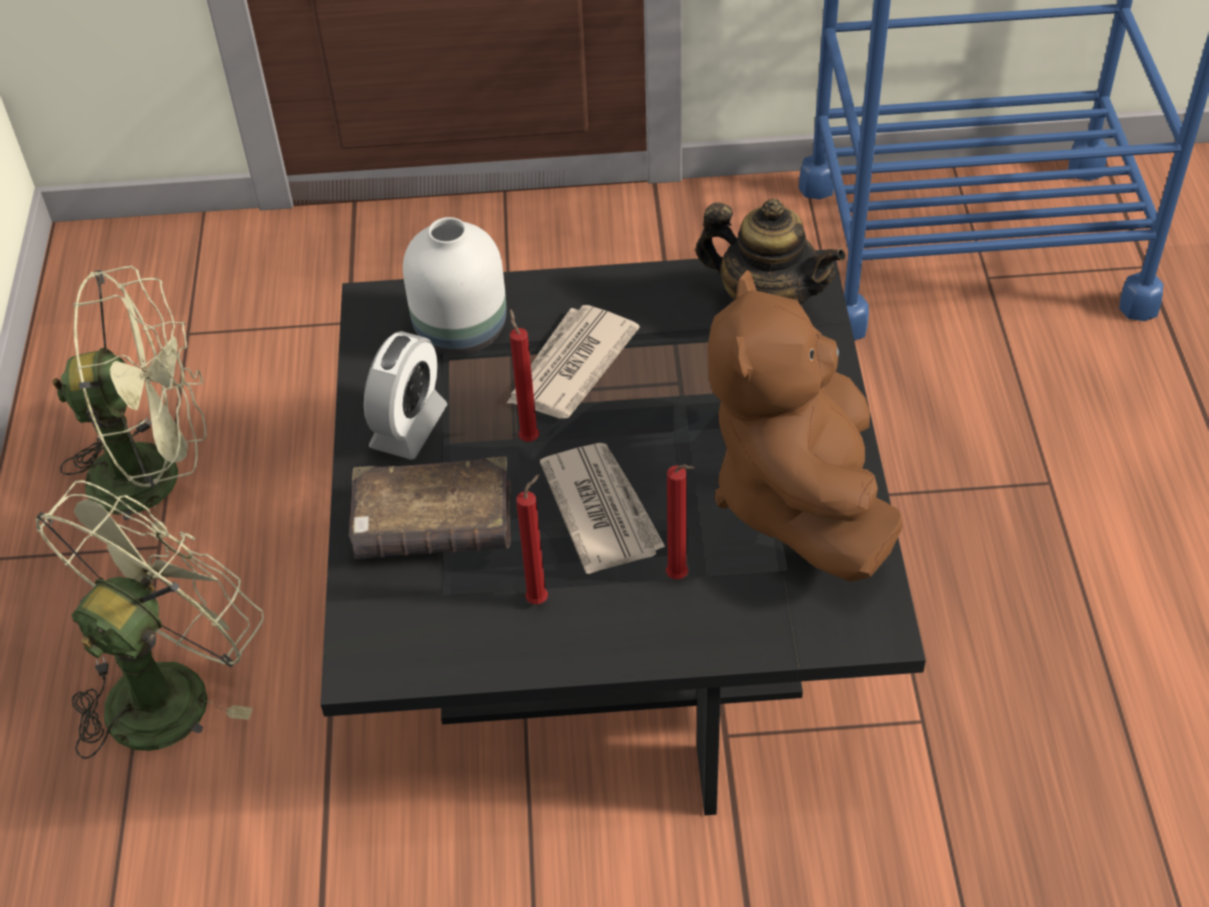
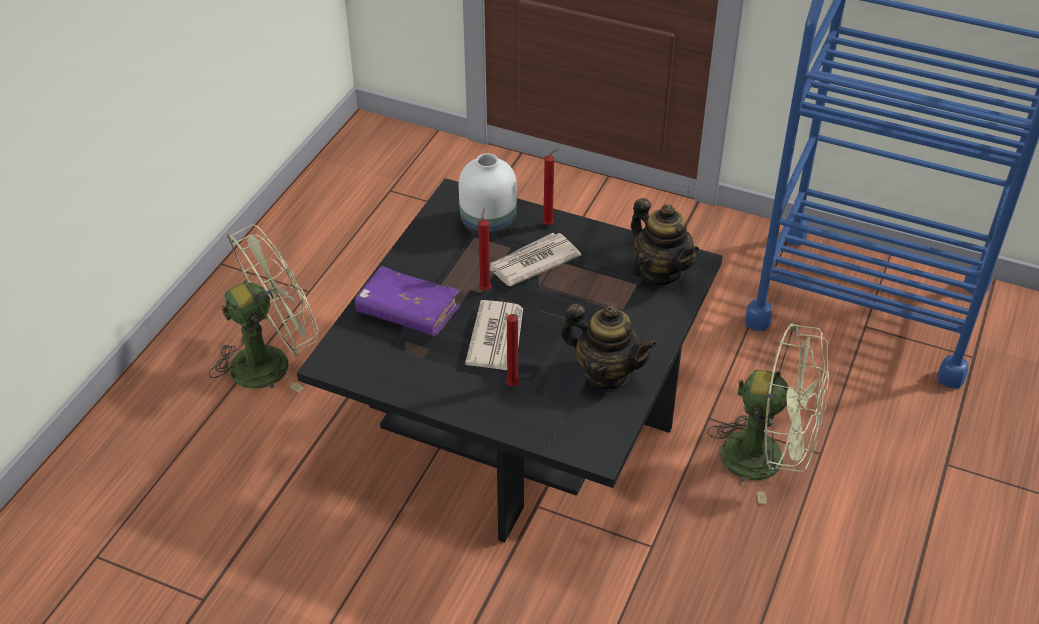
camera: 25 degrees right, 5 degrees down
green fan [52,266,207,540] -> green fan moved to [707,322,829,504]
brown book [349,456,511,559] -> purple book [355,266,460,336]
alarm clock [364,331,448,460] -> none
red candle [516,474,548,604] -> red candle moved to [542,148,559,225]
brown plush toy [708,270,903,582] -> teapot [561,304,657,389]

